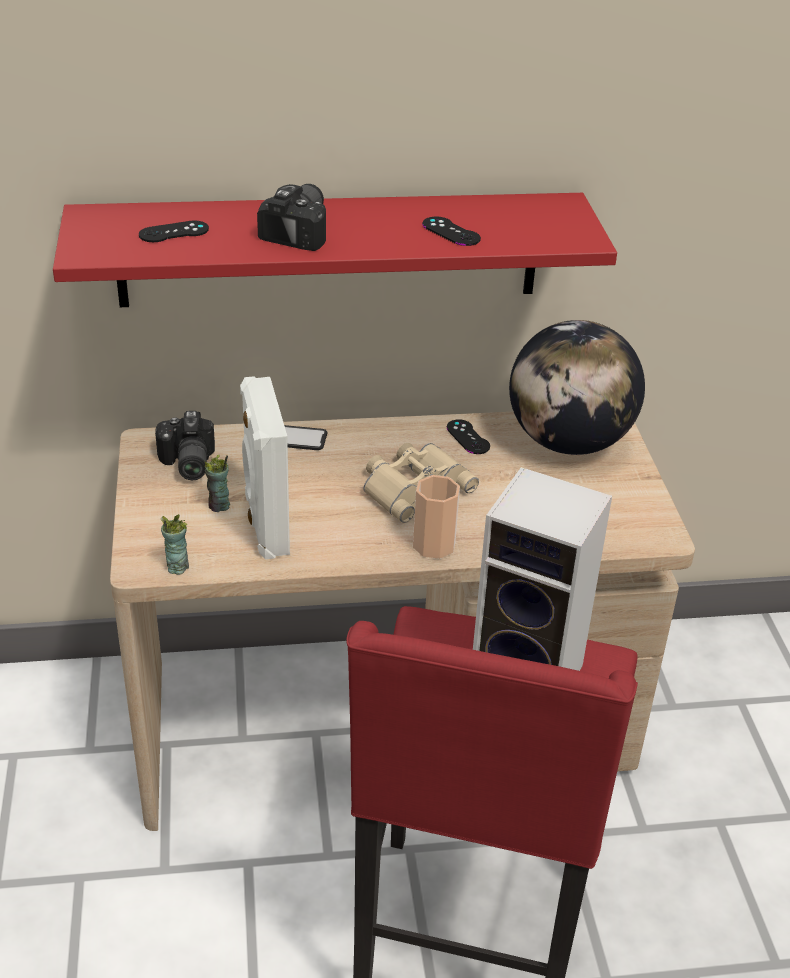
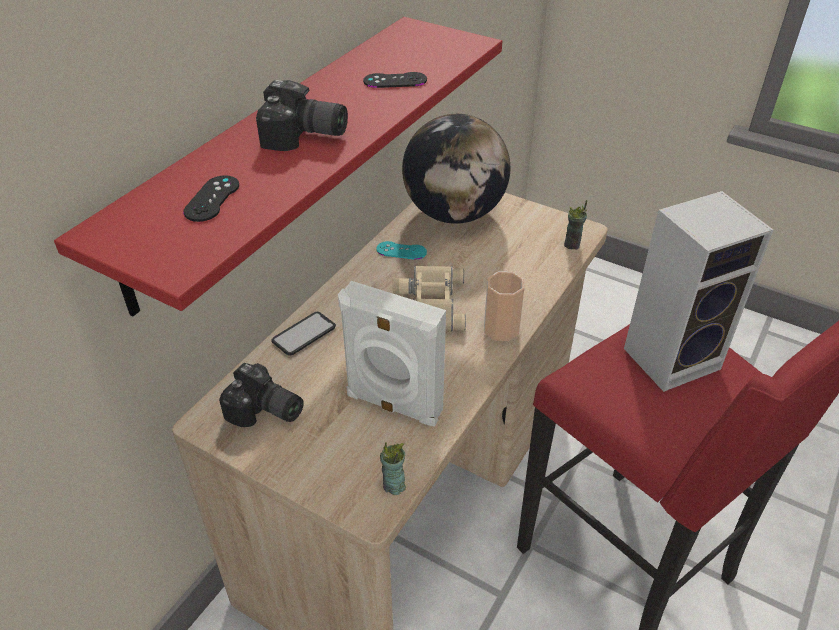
camera: 50 degrees left, 5 degrees up
cup [205,455,230,512] -> cup moved to [564,200,587,250]
camera [257,184,326,251] -> camera turned 135 degrees clockwise [256,80,348,151]
black game controller [447,419,490,454] -> turquoise game controller [376,241,427,260]

